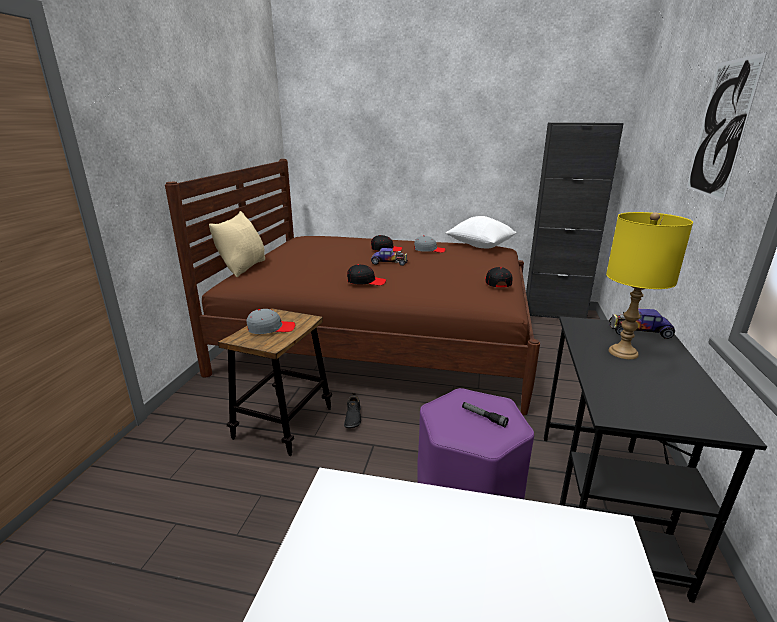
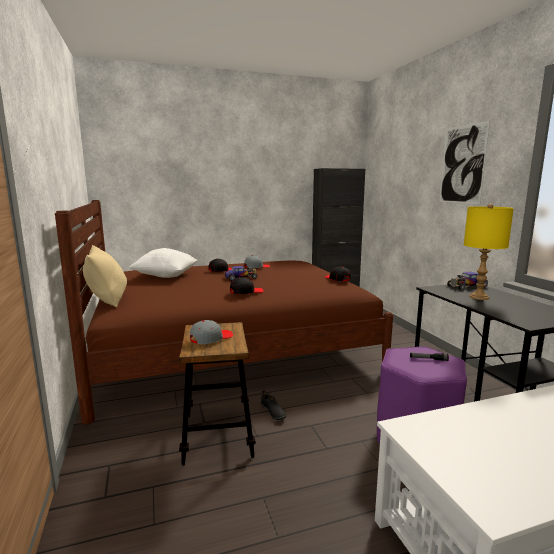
camera: 30 degrees left, 10 degrees down
white pillow [446,216,516,248] -> white pillow moved to [129,248,197,278]

